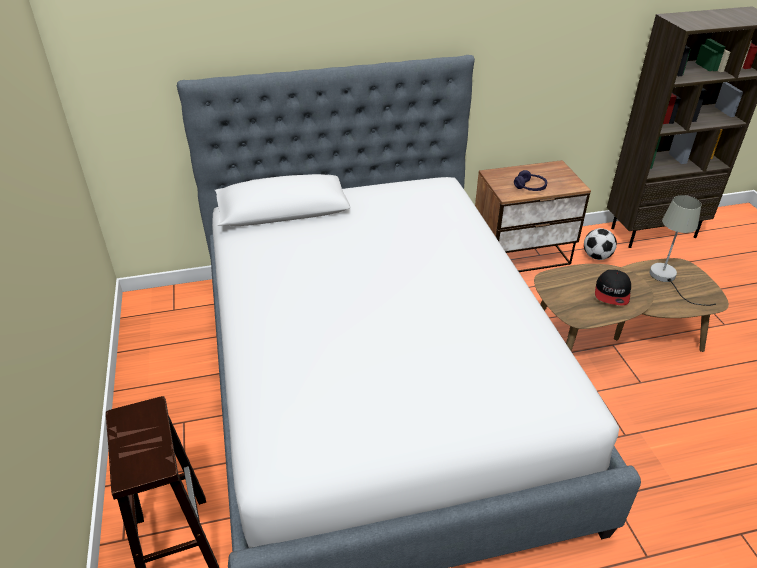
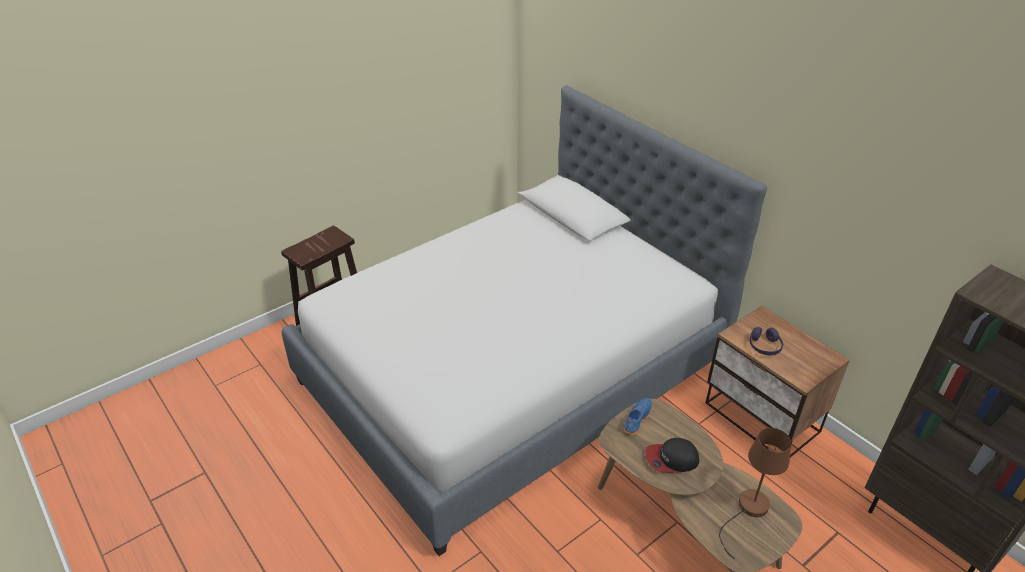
camera: 65 degrees right, 0 degrees up
football [584,228,617,260] -> none
grey table lamp [649,195,716,306] -> brown table lamp [719,428,791,559]
none -> blue shoe [624,398,652,435]

